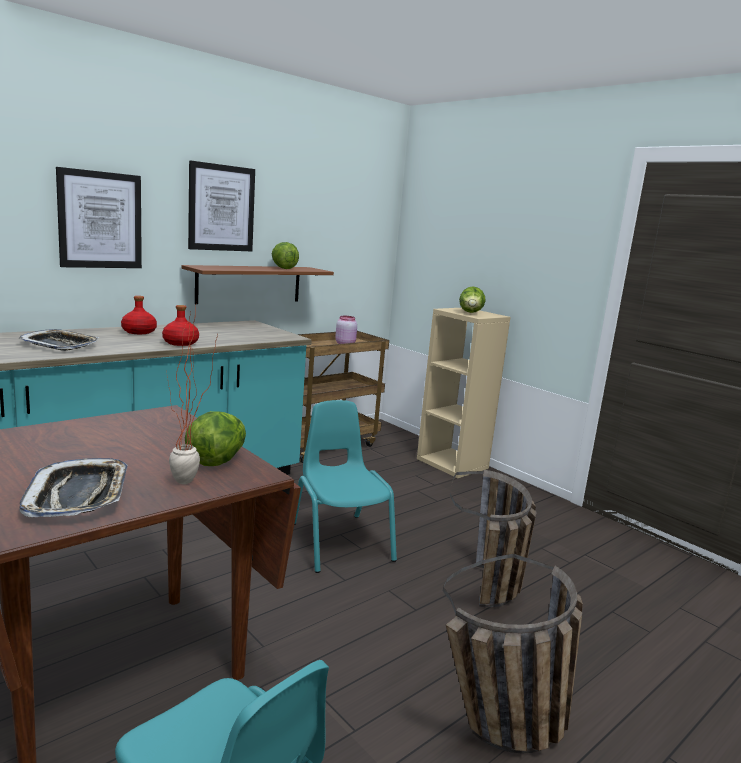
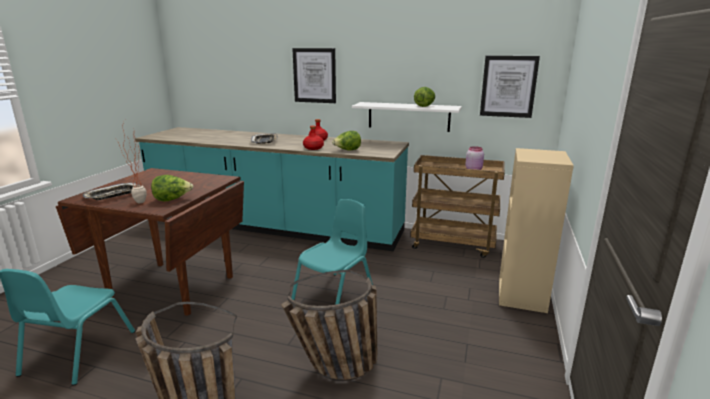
camera: 60 degrees right, 5 degrees up
brown shelf [181,265,334,304] -> white shelf [352,102,462,132]
picture [188,160,255,251] -> picture moved to [480,56,540,118]
lettuce [459,286,486,313] -> lettuce moved to [332,131,361,151]

